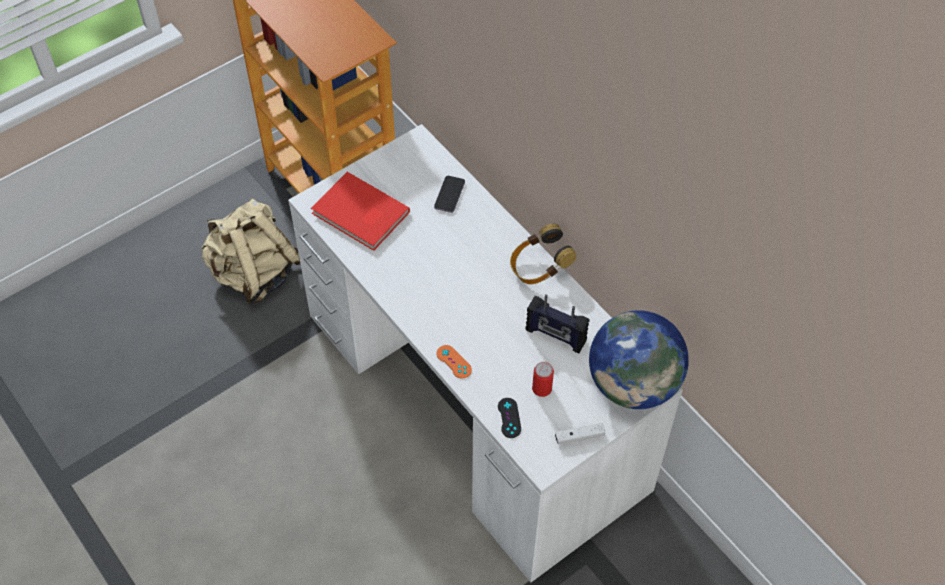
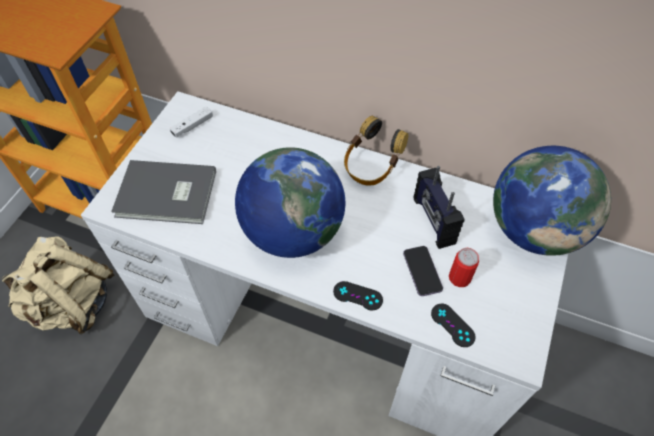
camera: 30 degrees left, 0 degrees up
red book [311,172,410,251] -> grey book [111,160,216,224]
phone [434,176,465,213] -> phone moved to [403,246,443,296]
orange game controller [437,345,472,378] -> black game controller [333,281,383,311]
radio [526,294,590,353] -> radio turned 75 degrees clockwise [414,166,465,249]
white game controller [555,423,605,445] -> white game controller moved to [170,107,213,137]
none -> globe [235,147,345,258]

